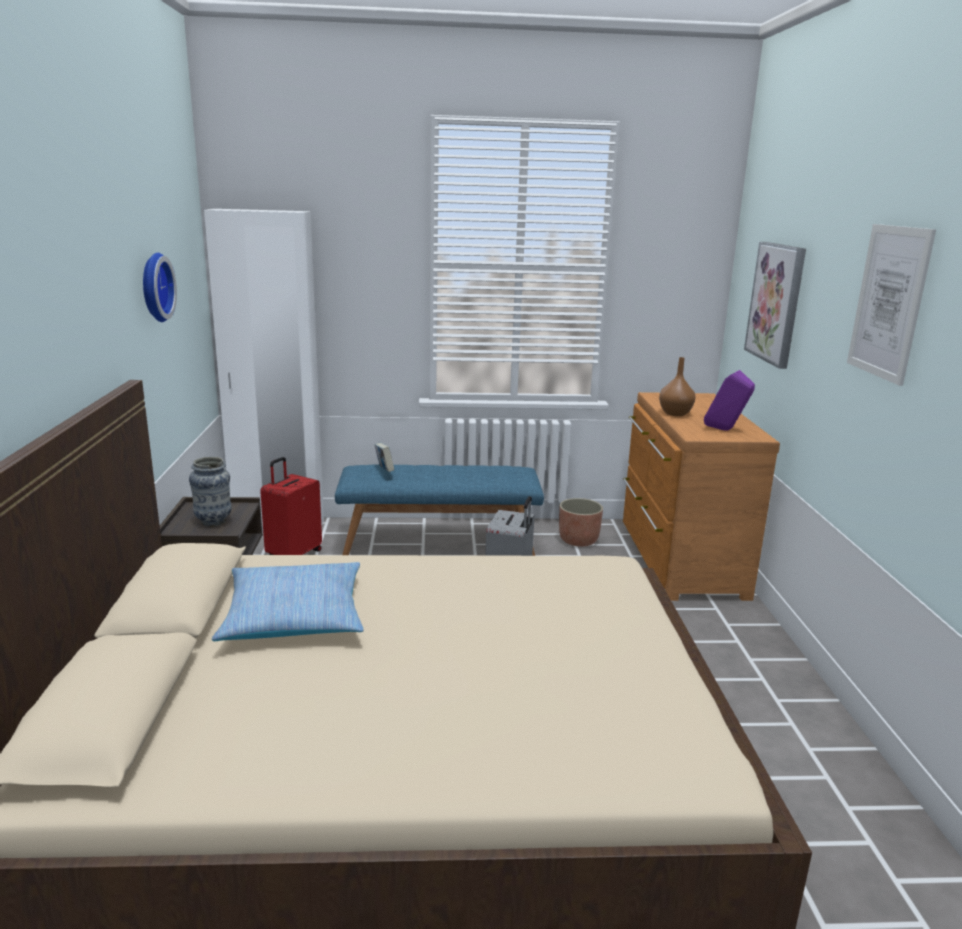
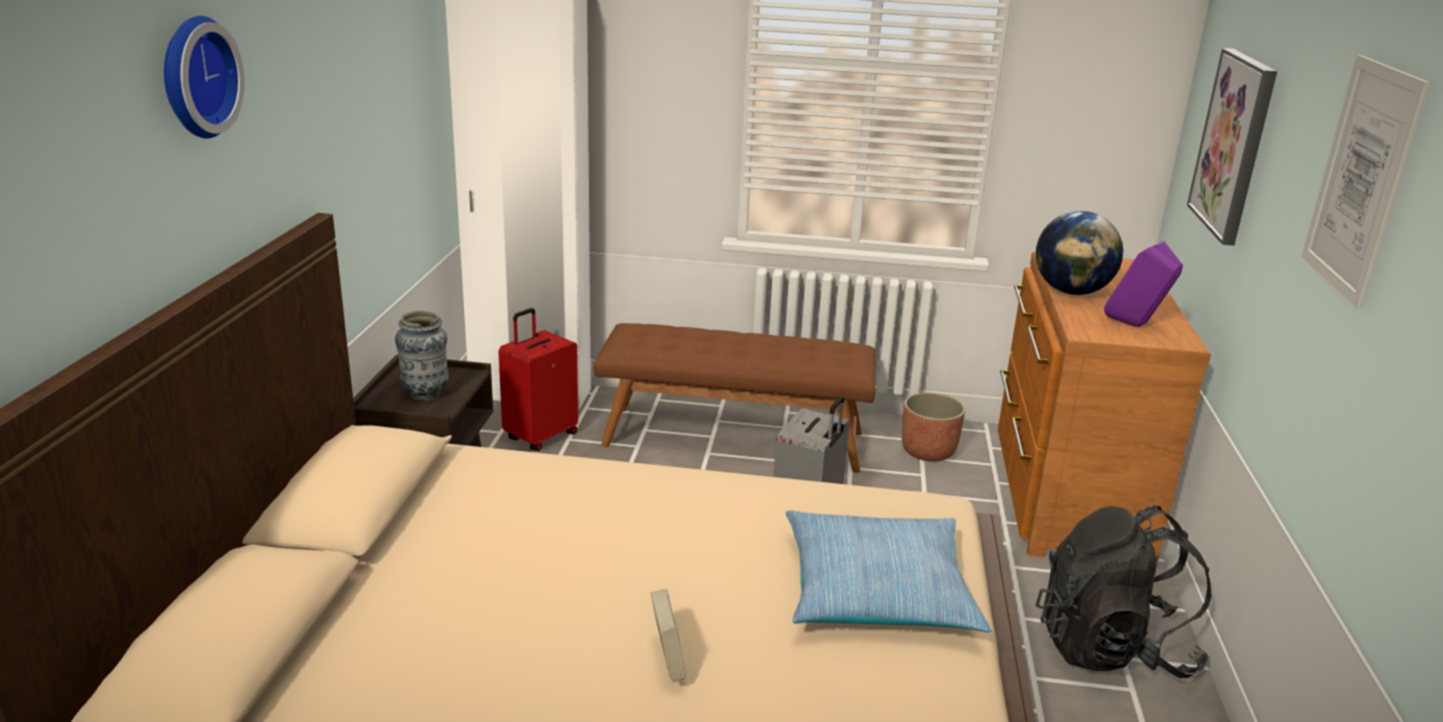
camera: 10 degrees right, 5 degrees up
wall clock [143,253,177,322] -> wall clock moved to [164,16,245,139]
pillow [212,562,364,641] -> pillow moved to [786,510,991,632]
blue bench [335,465,544,556] -> brown bench [594,323,876,473]
book [374,442,395,472] -> book moved to [651,589,686,682]
brown vase [659,357,696,416] -> globe [1036,211,1123,295]
none -> black backpack [1036,505,1212,678]

